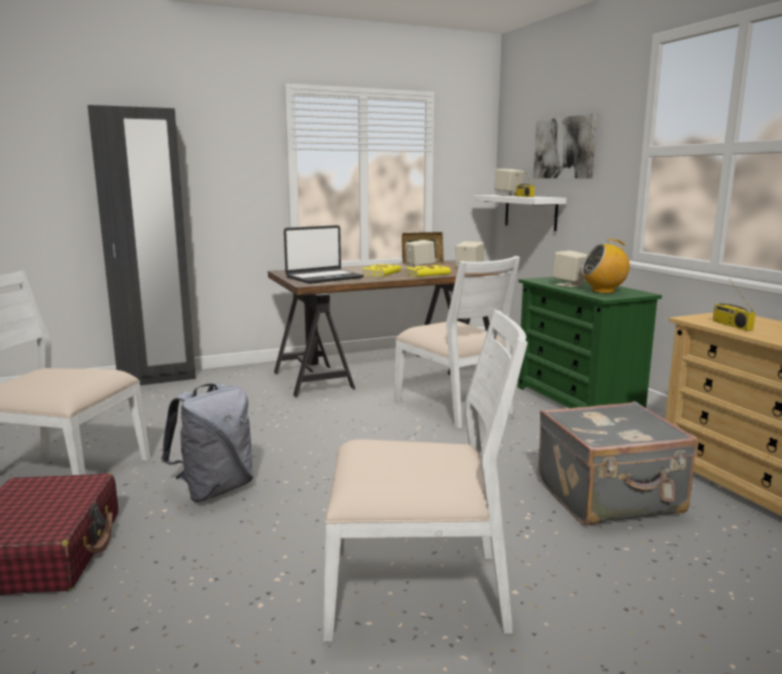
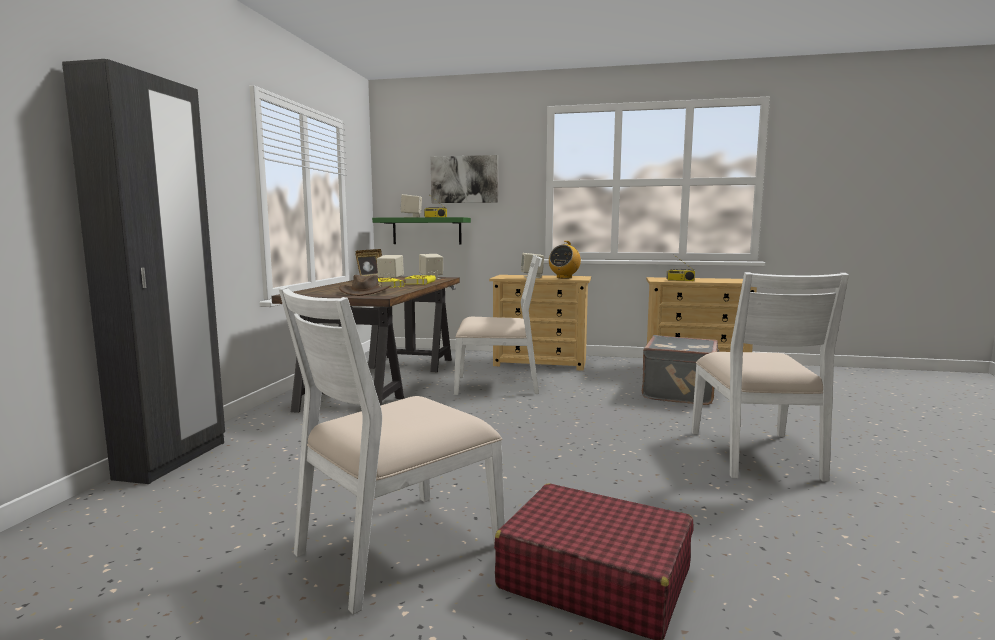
camera: 55 degrees left, 5 degrees down
grey backpack [161,383,253,502] -> none
laptop [284,225,364,284] -> brown hat [339,275,391,296]
white chair [323,309,528,642] -> white chair turned 150 degrees clockwise [692,272,849,482]
white shelf [473,195,566,231] -> green shelf [372,217,471,245]
green dresser [518,277,662,408] -> beige dresser [489,275,591,371]

